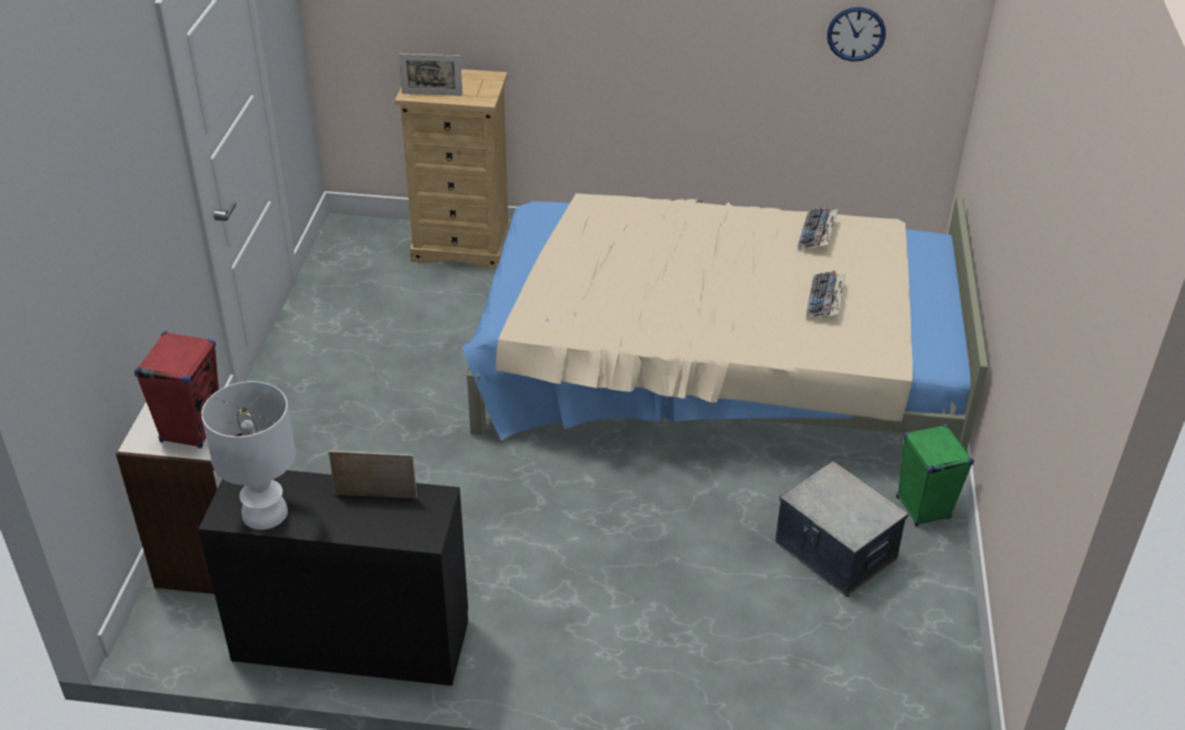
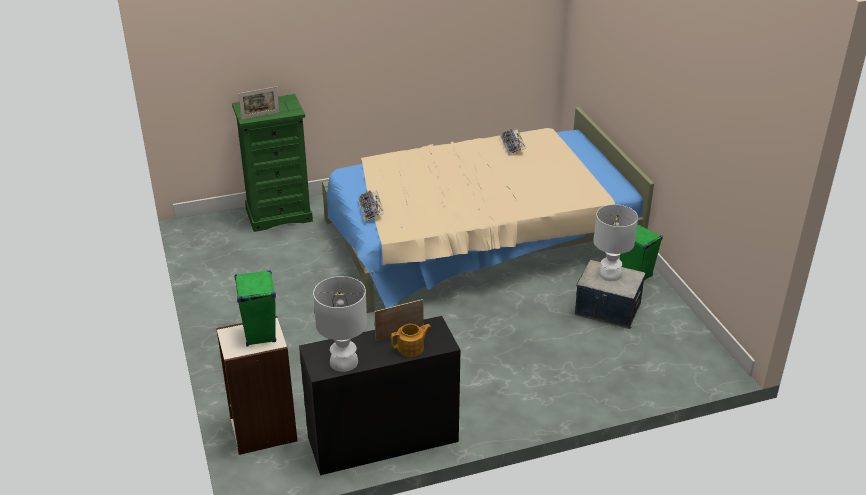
camera: 25 degrees left, 5 degrees down
red speaker [134,331,219,448] -> green speaker [235,270,276,347]
beige dresser [395,69,511,269] -> green dresser [232,94,313,232]
keyboard [805,270,846,320] -> keyboard moved to [358,190,384,222]
wall clock [827,7,886,62] -> none
none -> teapot [391,324,431,357]
none -> white table lamp [593,204,638,281]

